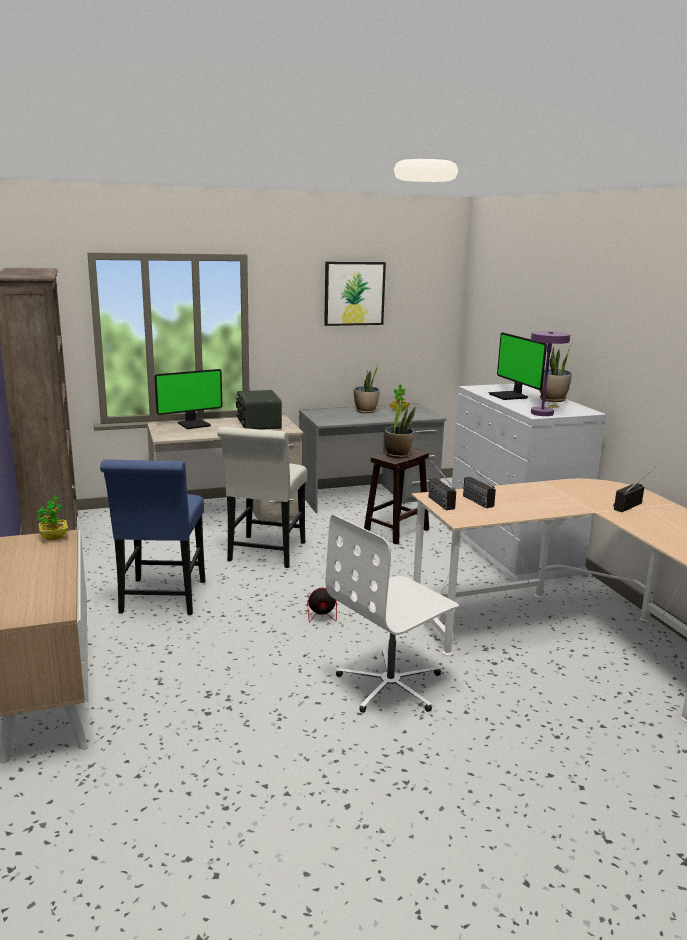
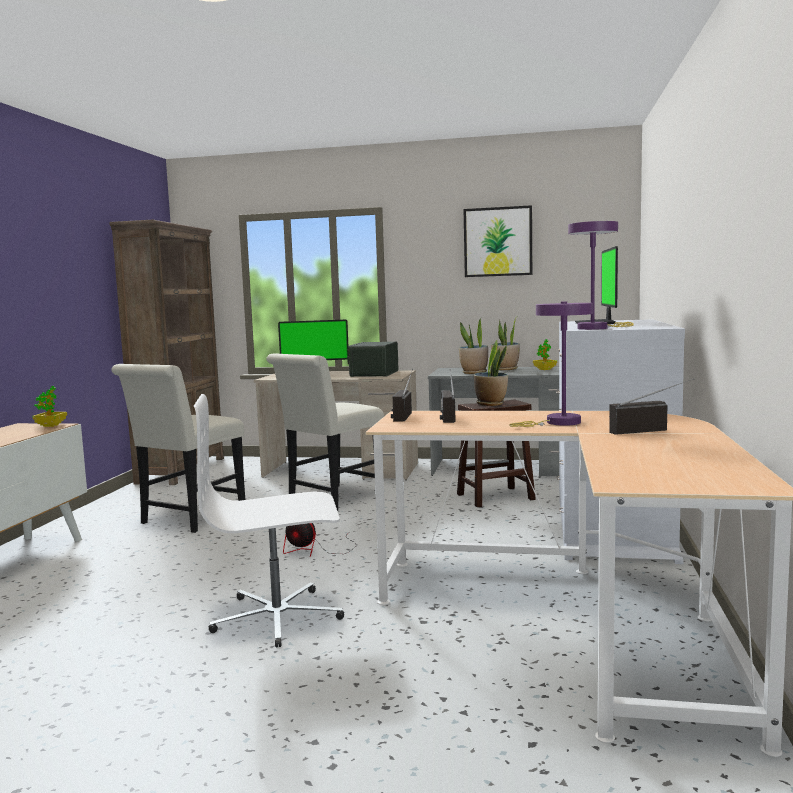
camera: 30 degrees right, 10 degrees down
blue chair [100,459,206,615] -> white chair [111,364,245,533]
potted plant [540,343,573,402] -> potted plant moved to [459,318,488,374]
none -> purple table lamp [509,301,593,427]

